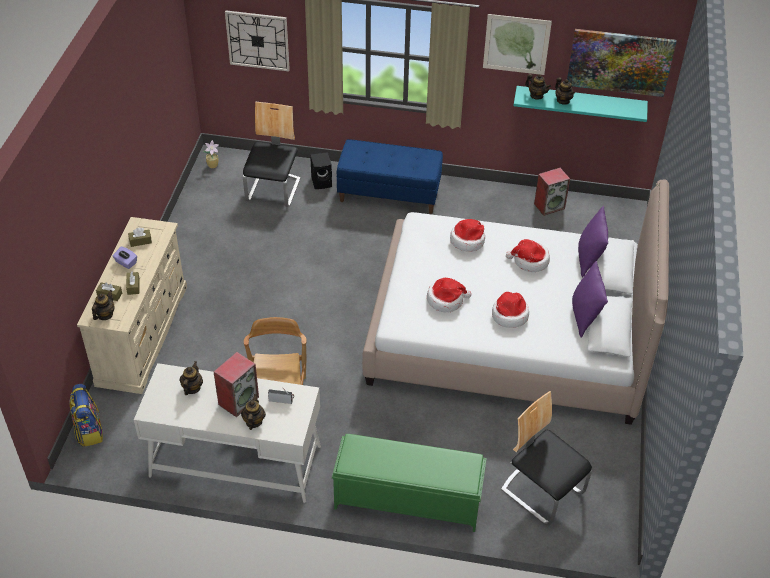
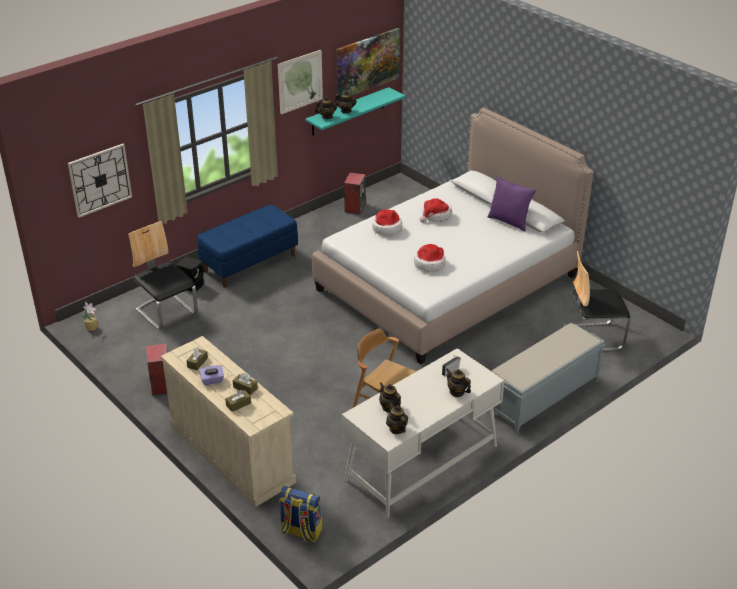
camera: 50 degrees left, 10 degrees down
teapot [92,290,114,320] -> teapot moved to [386,402,408,434]
speaker [214,352,259,417] -> speaker moved to [146,343,168,396]
green bench [332,434,487,532] -> grey bench [487,323,605,435]
hat [492,292,529,328] -> none
purple pillow [578,206,608,278] -> none

